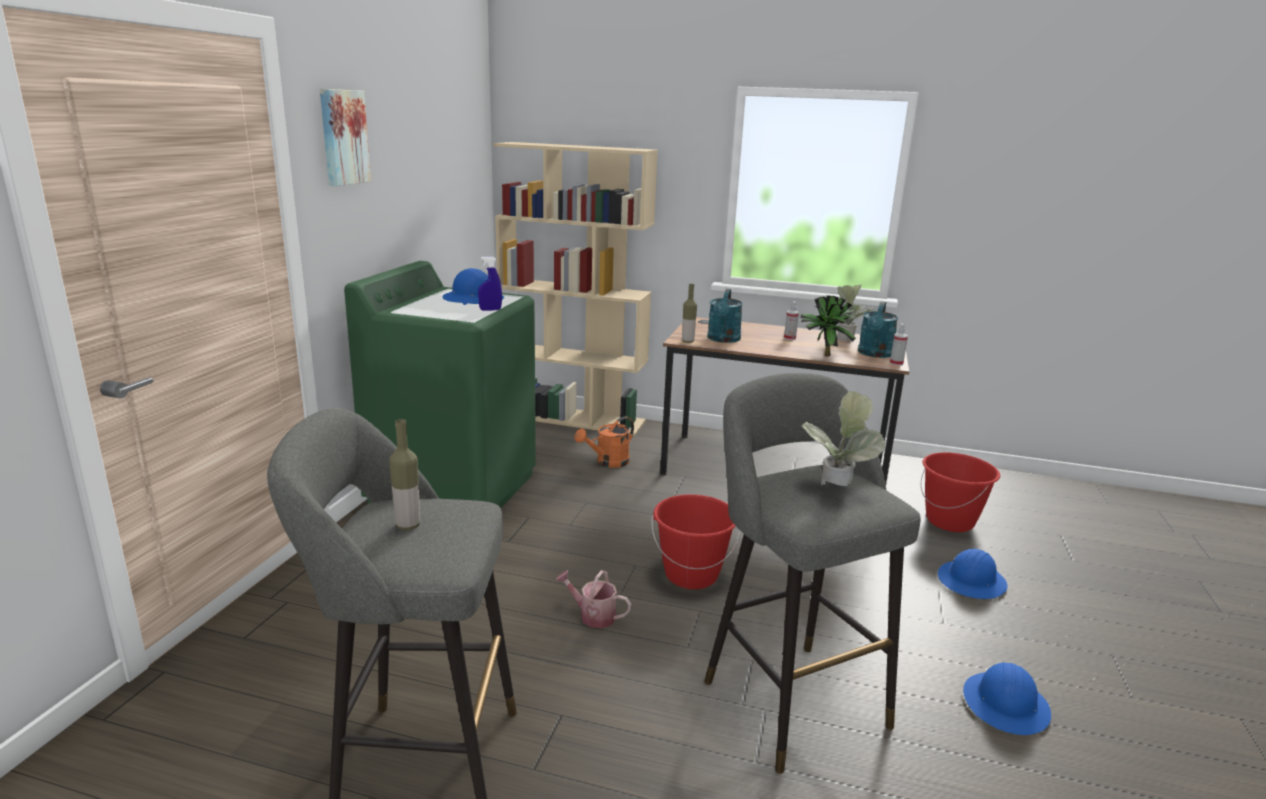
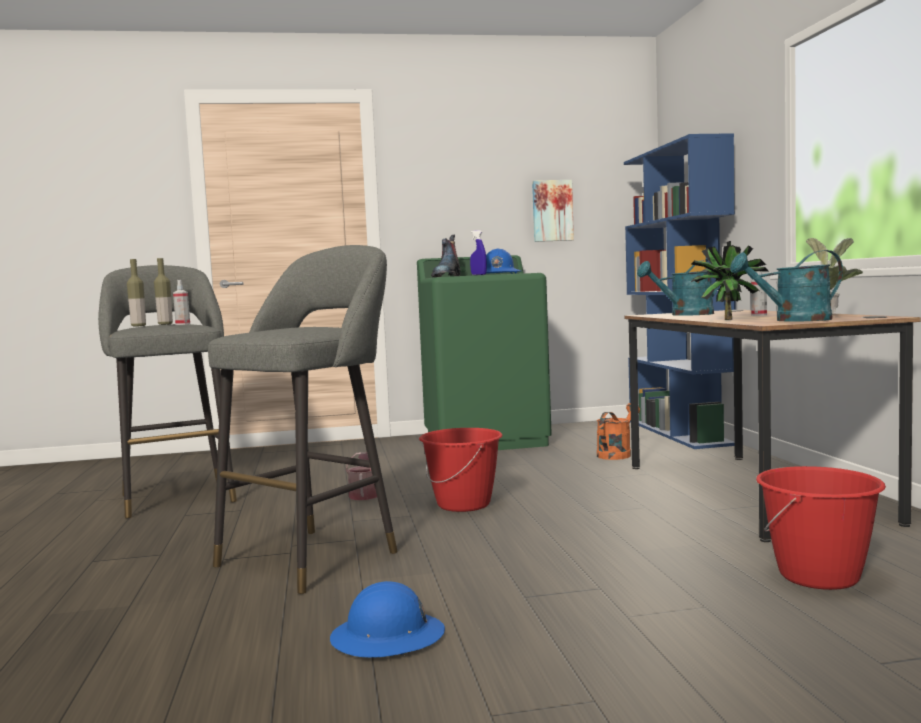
camera: 65 degrees right, 15 degrees down
picture [320,89,371,186] -> picture moved to [532,180,574,242]
beige bookcase [493,142,658,436] -> blue bookcase [624,133,736,449]
orange watering can [574,416,634,468] -> orange watering can turned 105 degrees clockwise [597,403,640,460]
bottle [682,284,697,343] -> bottle moved to [127,259,146,327]
potted plant [801,391,885,486] -> none
spray bottle [890,324,908,366] -> spray bottle moved to [173,280,190,325]
blue hard hat [938,548,1008,599] -> none
none -> boot [431,235,460,277]

